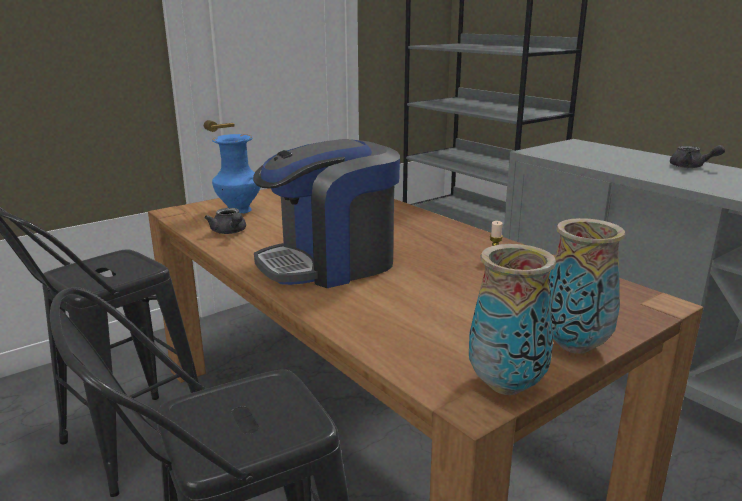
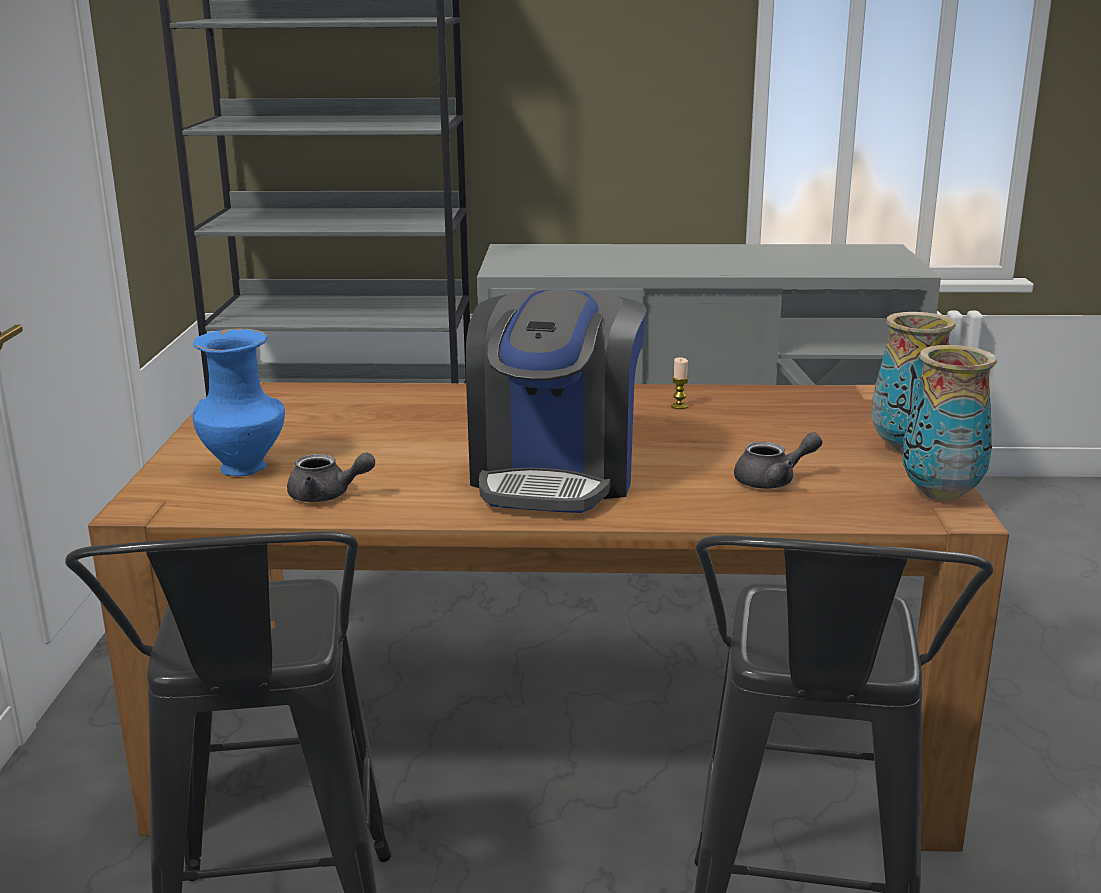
camera: 50 degrees left, 0 degrees up
grey teapot [670,145,725,168] -> grey teapot moved to [734,432,822,489]

